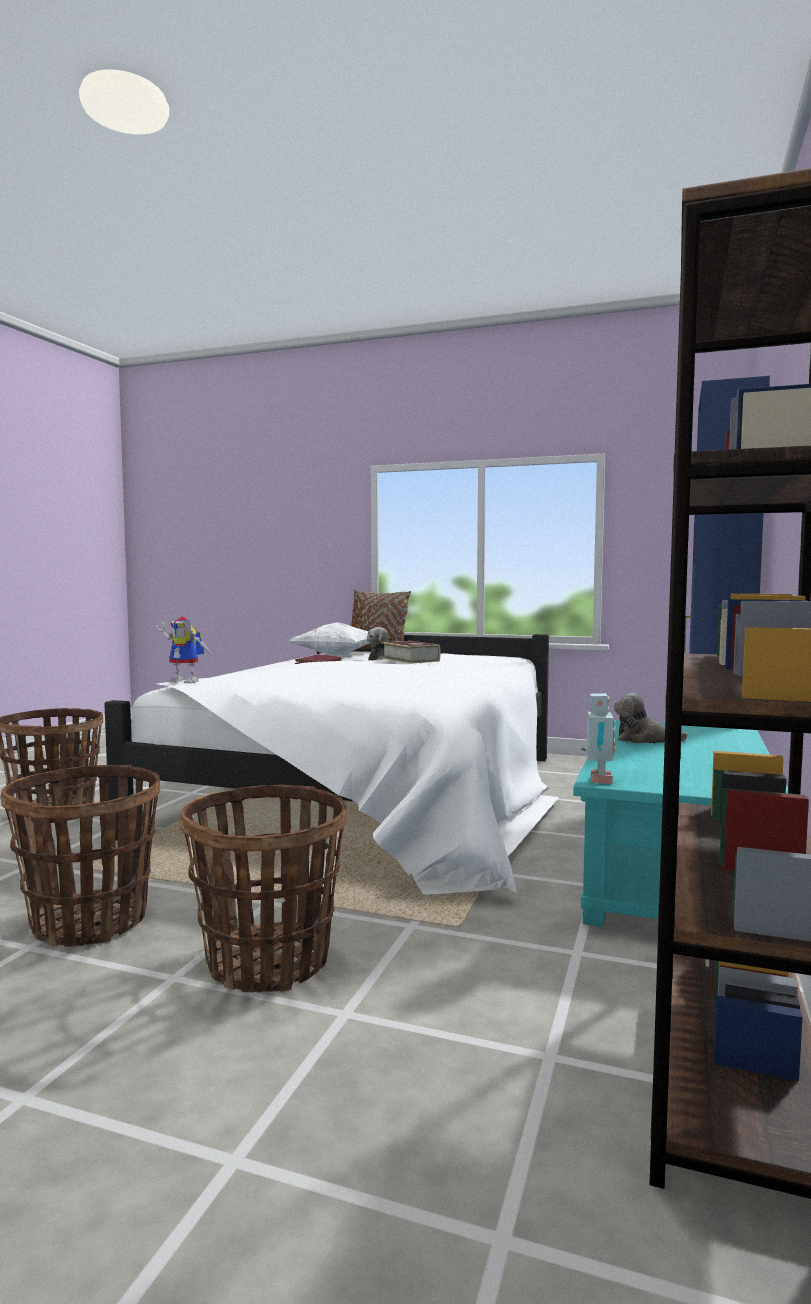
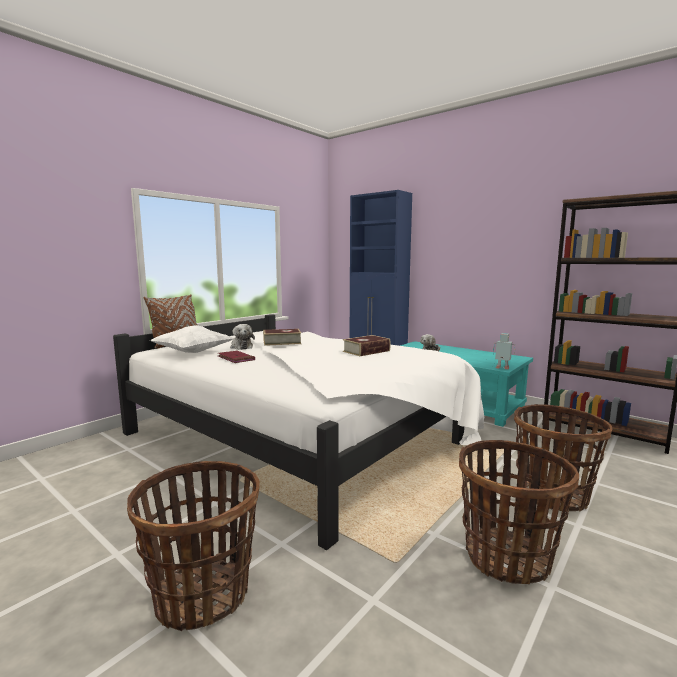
camera: 70 degrees left, 5 degrees up
toy robot [156,616,214,683] -> none
none -> book [343,335,391,356]

